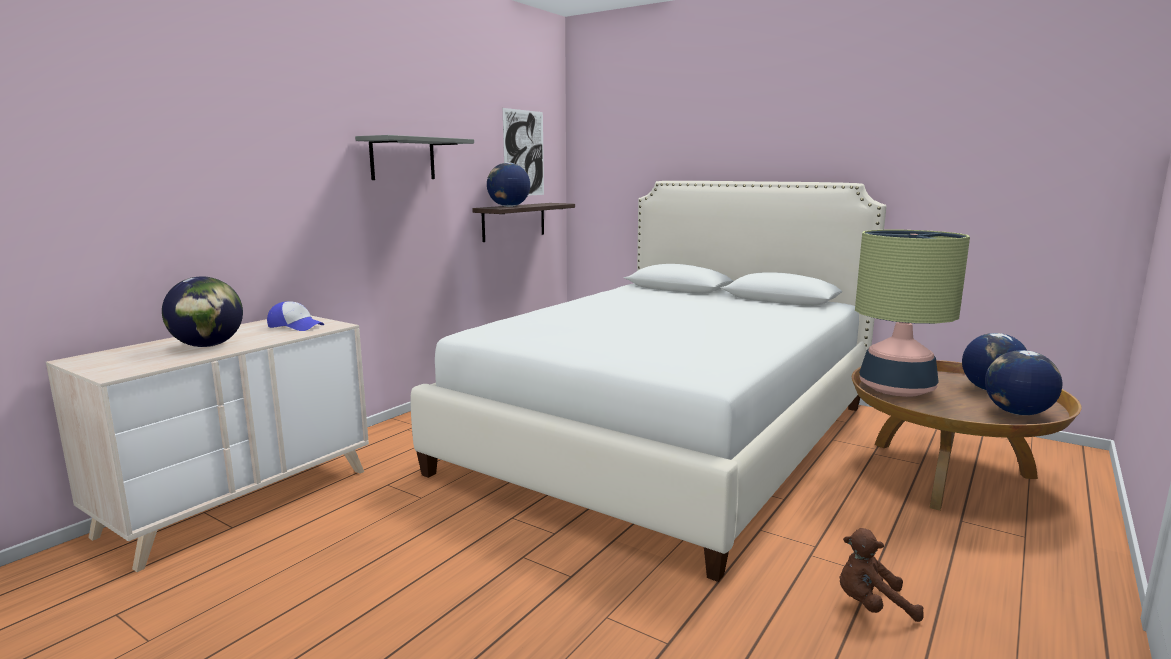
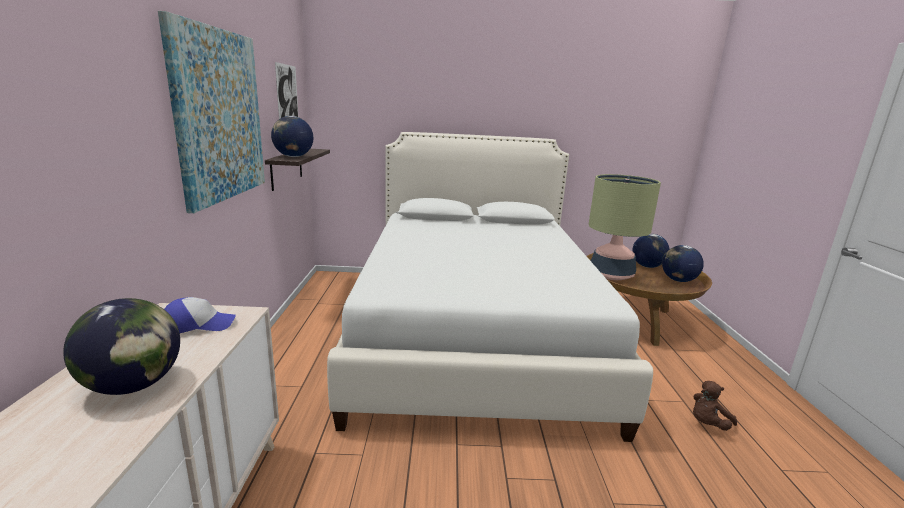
camera: 35 degrees left, 5 degrees up
grey shelf [355,135,474,180] -> picture [158,11,265,213]

